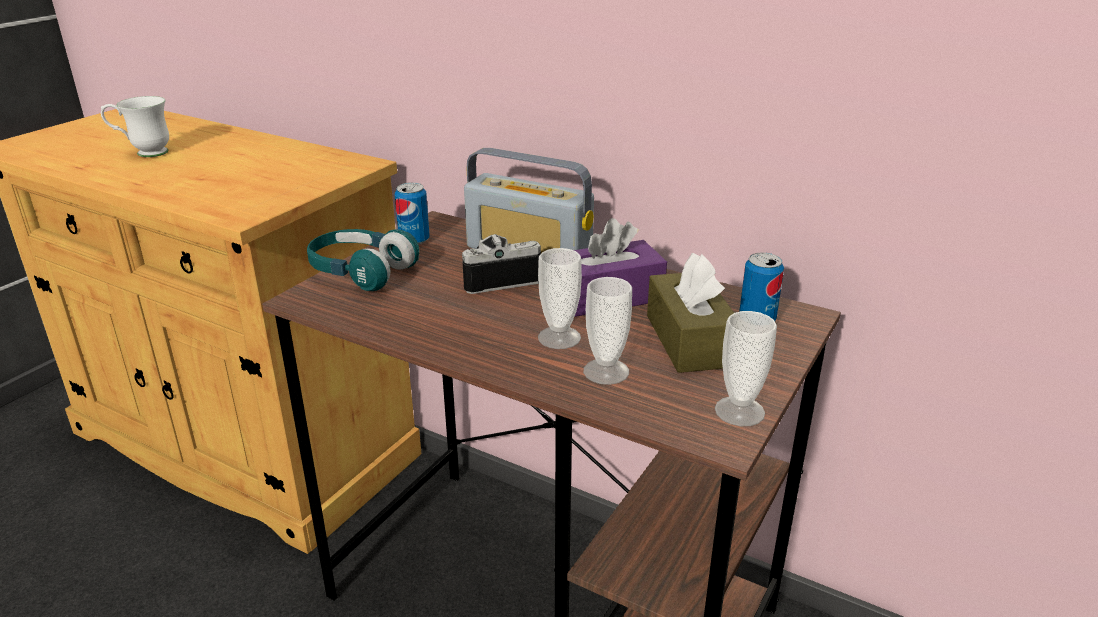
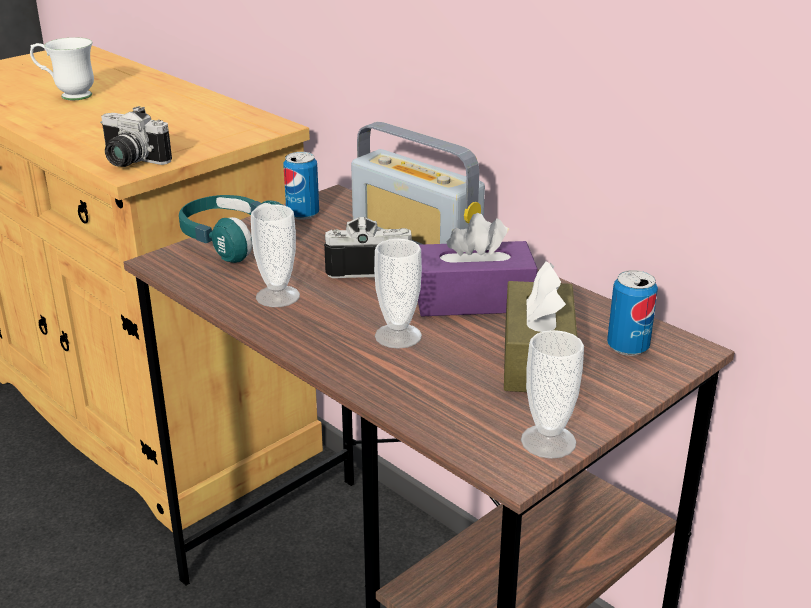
camera: 15 degrees right, 0 degrees up
cup [583,277,632,385] -> cup moved to [251,205,300,307]
none -> camera [100,106,172,167]

